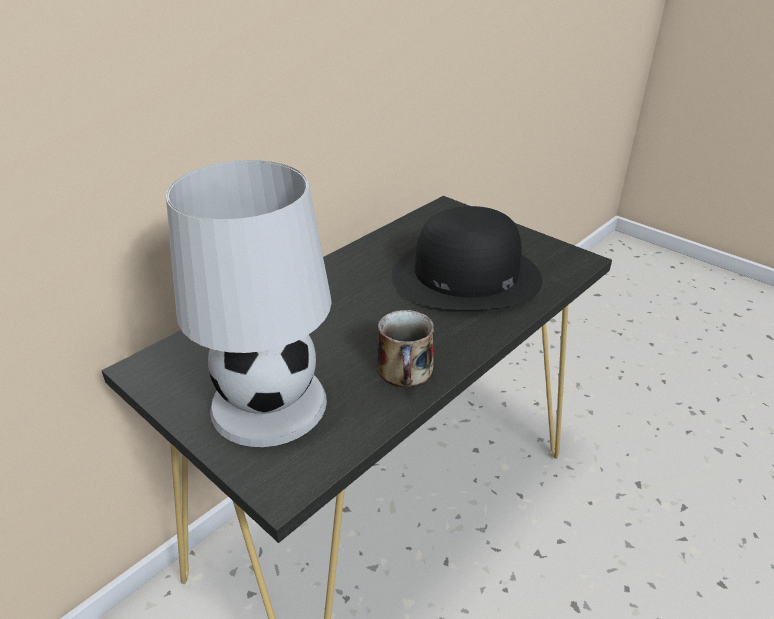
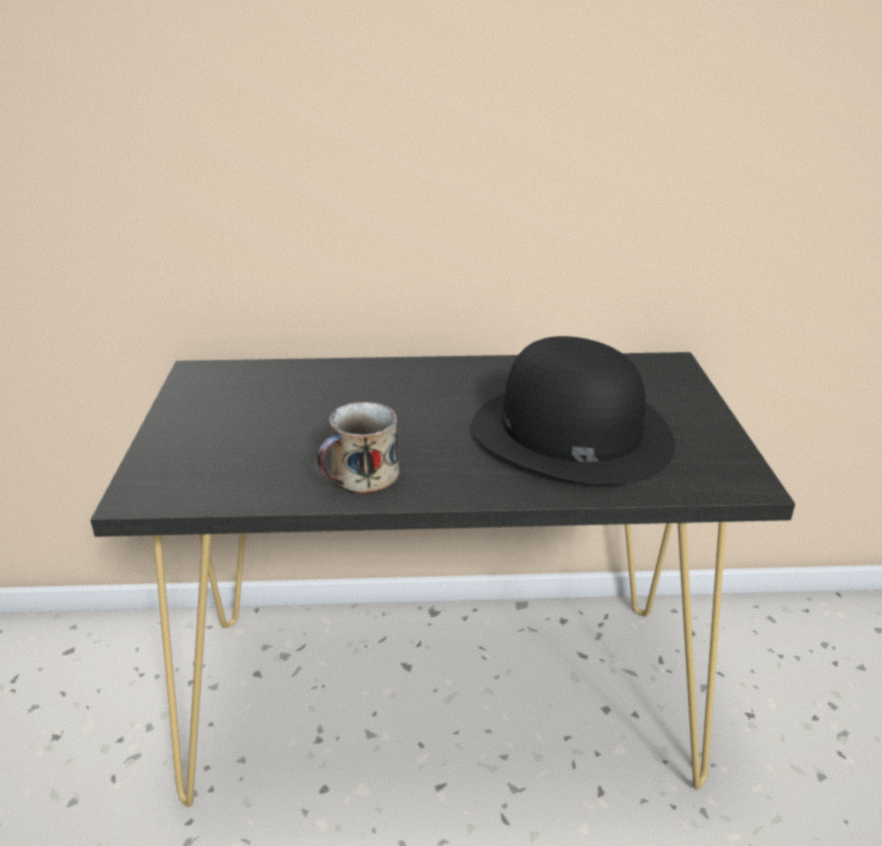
camera: 45 degrees right, 5 degrees down
white table lamp [166,160,332,447] -> none

